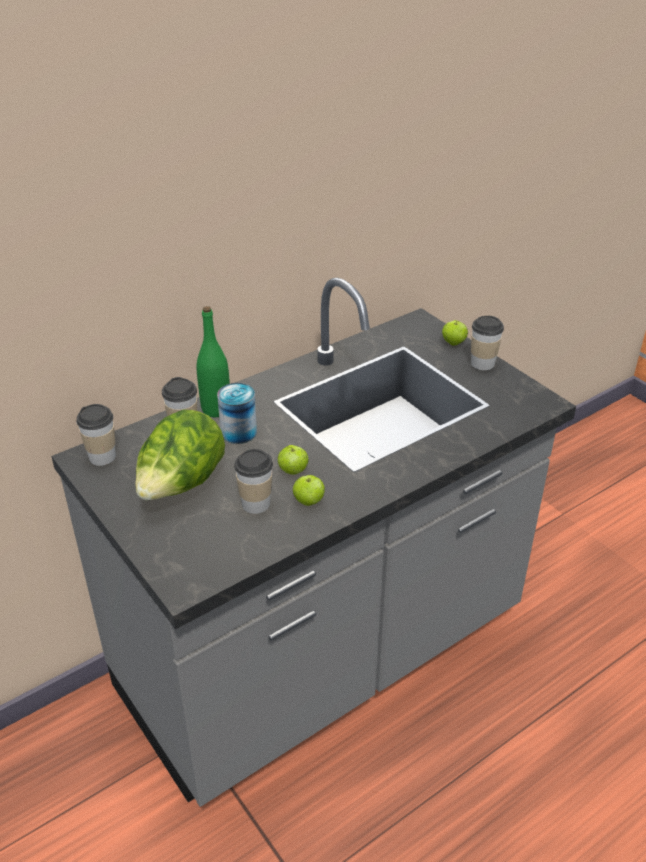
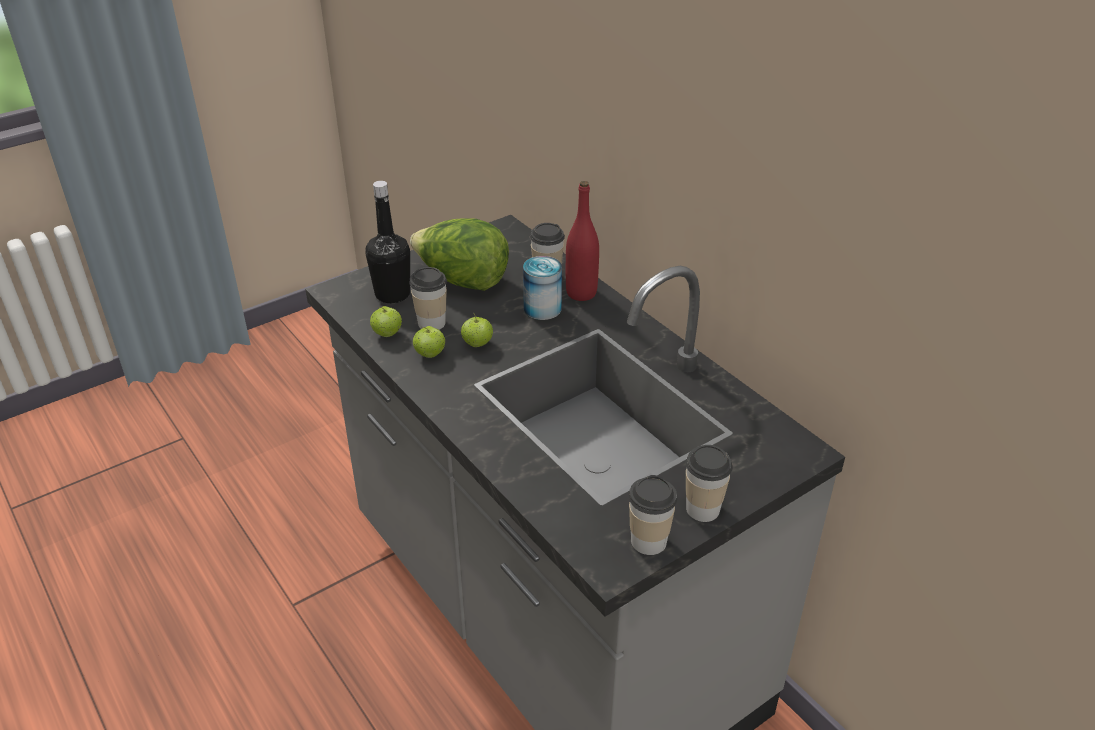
camera: 90 degrees right, 0 degrees up
cup [76,404,116,466] -> cup moved to [629,475,677,555]
green bottle [197,306,230,417] -> red bottle [566,181,599,301]
apple [442,320,468,346] -> apple moved to [370,306,402,337]
none -> black bottle [365,181,410,303]

